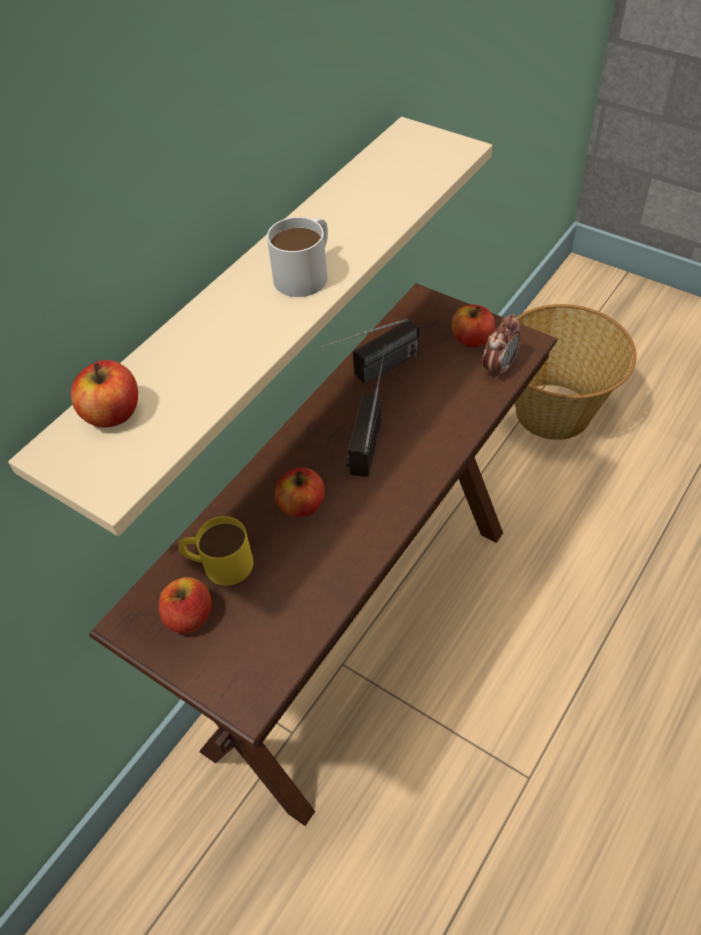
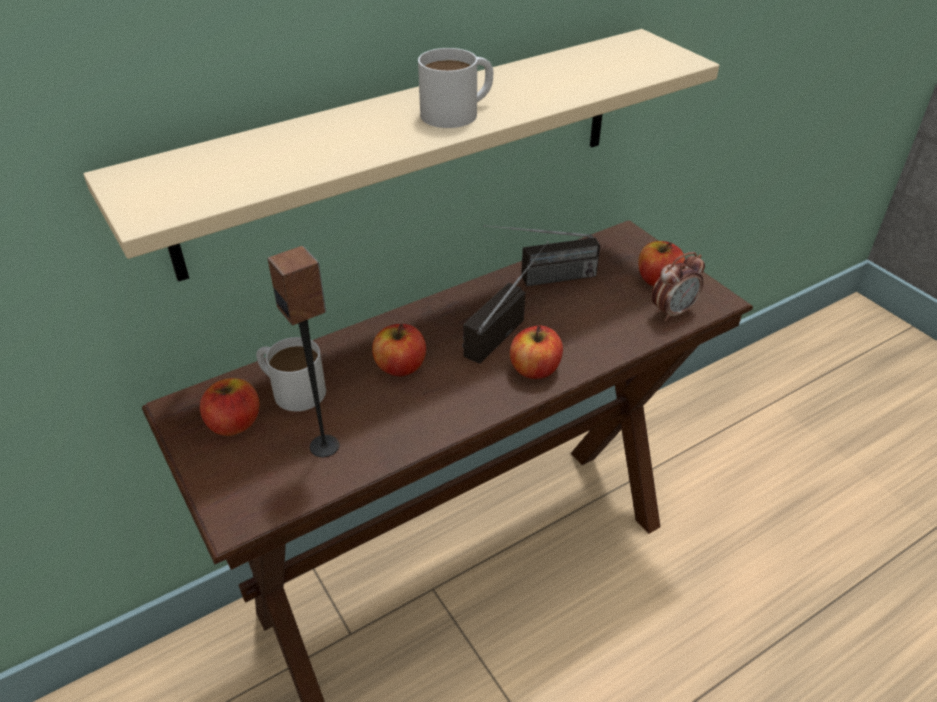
camera: 20 degrees right, 10 degrees down
apple [71,360,138,427] -> apple moved to [510,326,563,379]
yellow mug [178,516,253,586] -> white mug [256,337,326,411]
basket [515,304,637,440] -> none
none -> speaker [268,246,339,457]

